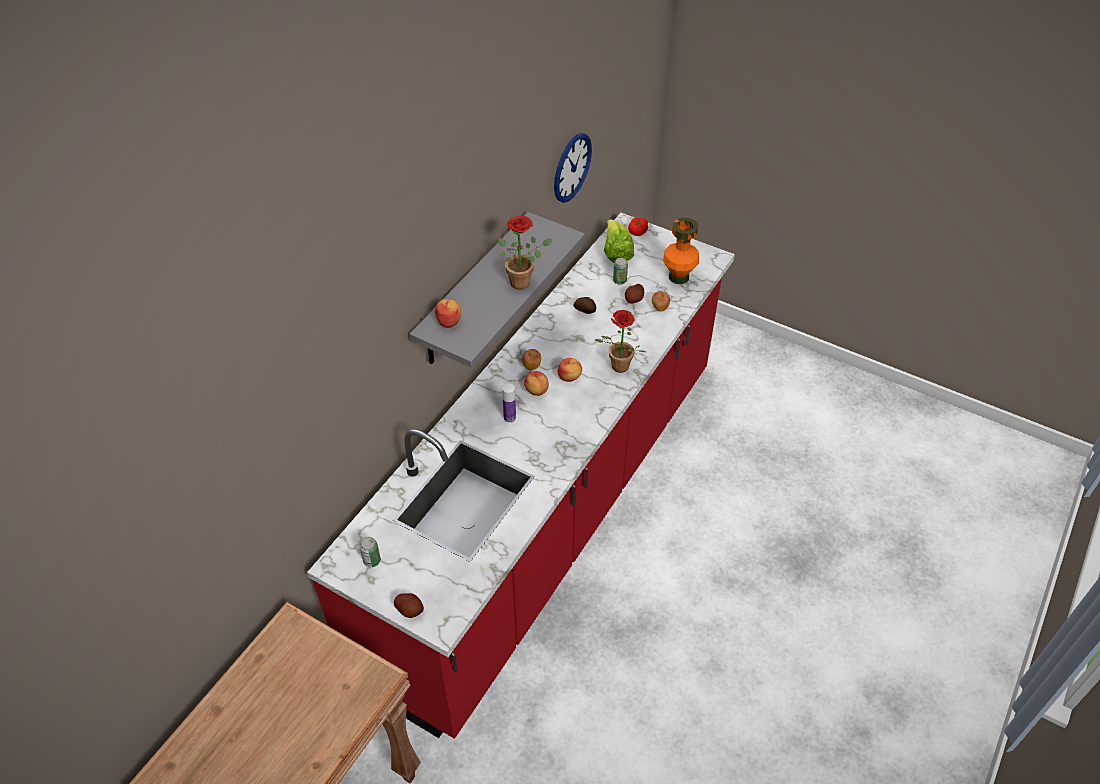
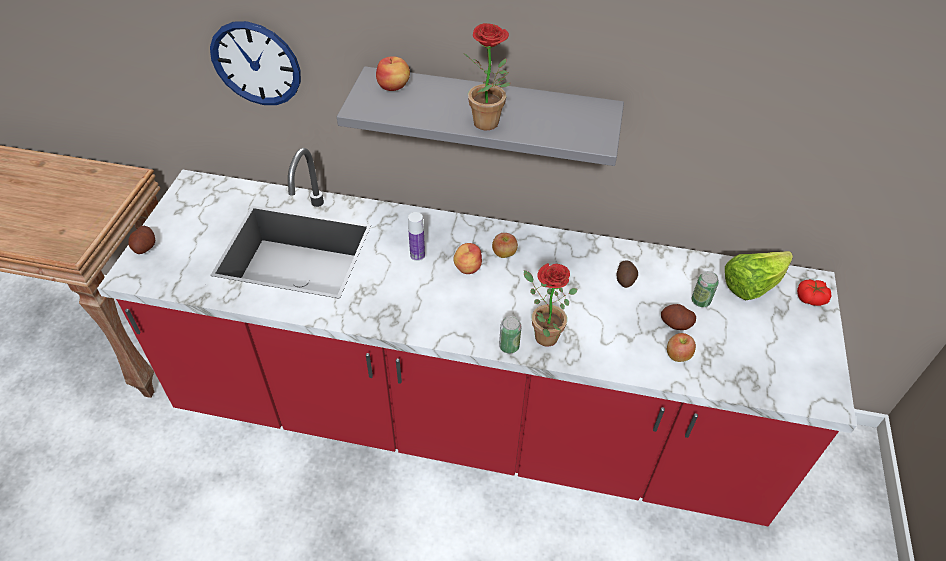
camera: 70 degrees right, 0 degrees up
can [360,537,381,567] -> can moved to [499,316,521,354]
wall clock [554,133,592,203] -> wall clock moved to [210,21,301,105]
apple [558,358,582,382] -> none
orange vase [663,217,699,284] -> none

